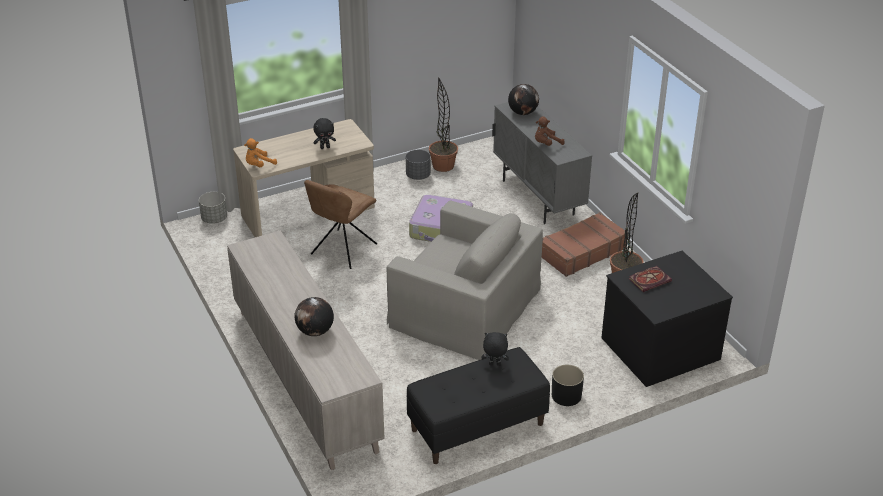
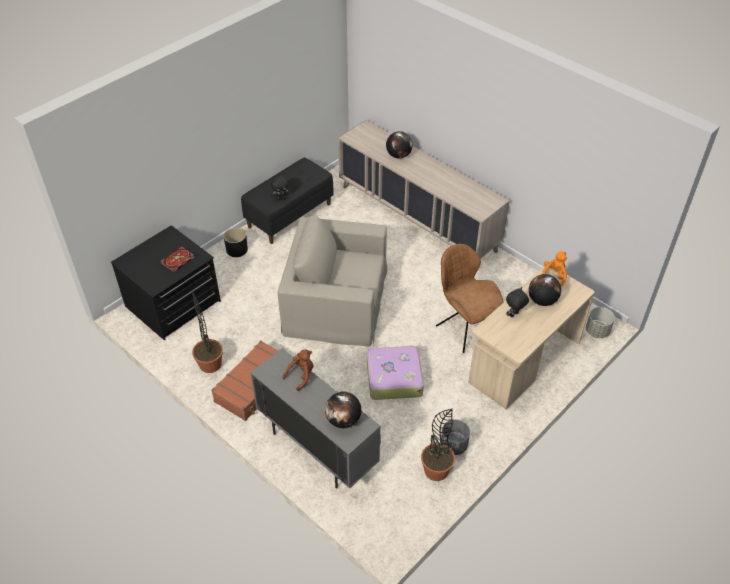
camera: 160 degrees right, 10 degrees up
brown chair [304,180,377,269] -> brown chair turned 45 degrees counterclockwise [436,244,504,353]
none -> globe [529,274,561,306]

